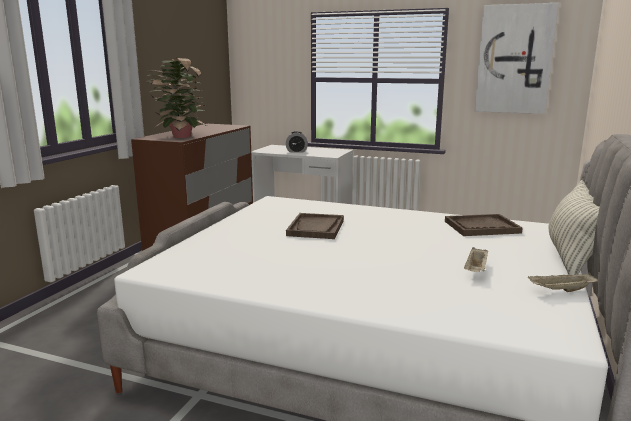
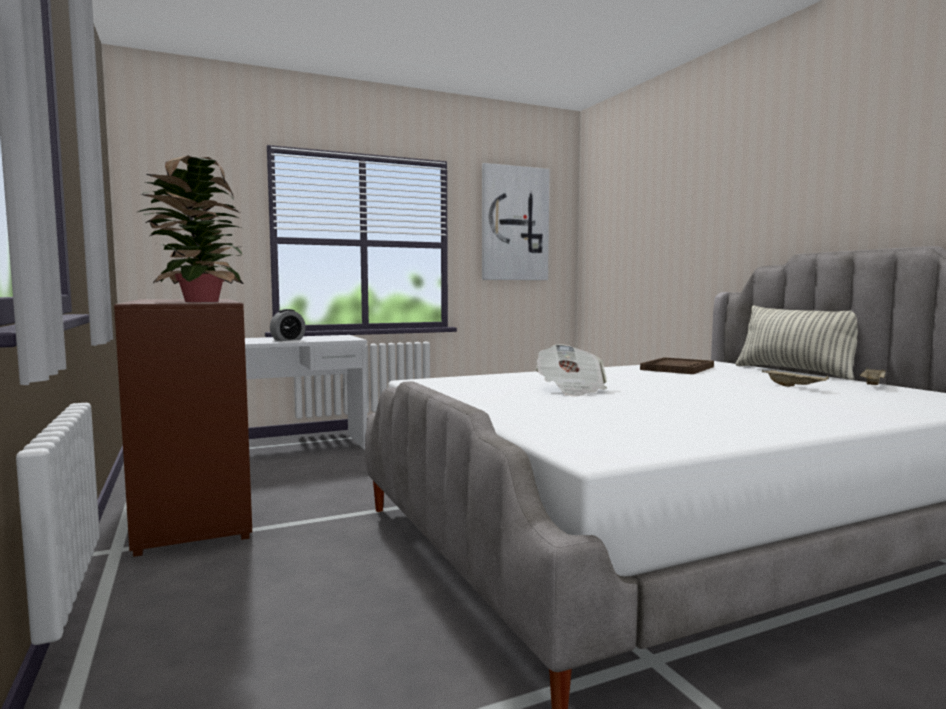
camera: 45 degrees left, 10 degrees down
brown tray [286,213,344,239] -> newspaper [535,344,607,396]

